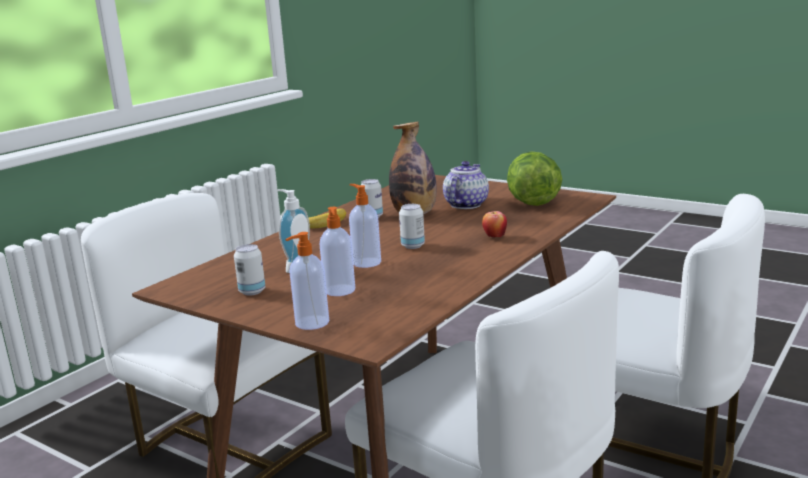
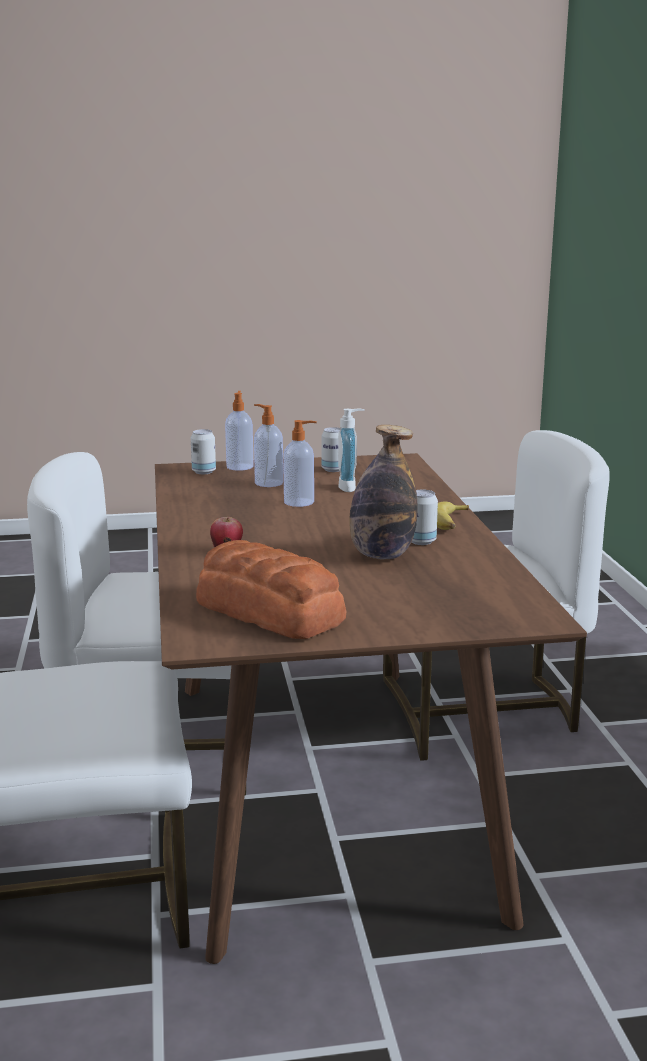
camera: 135 degrees right, 0 degrees up
can [399,204,425,249] -> can moved to [191,429,216,474]
teapot [443,161,489,209] -> none
lettuce [507,151,562,206] -> bread [196,540,346,639]

